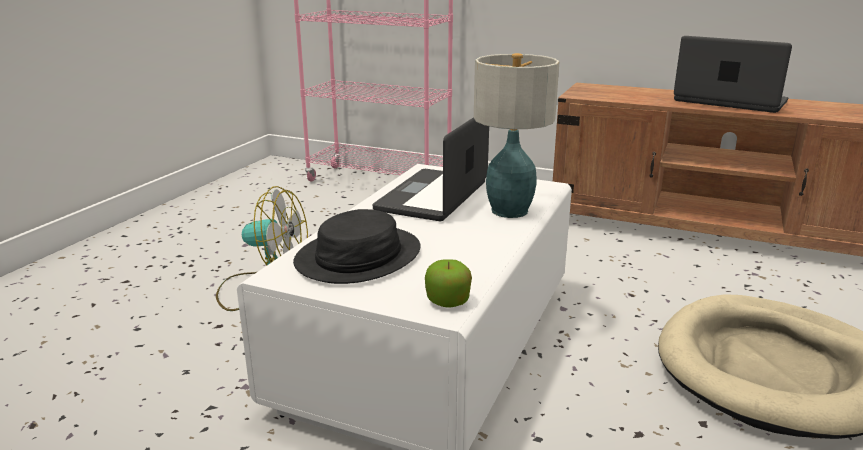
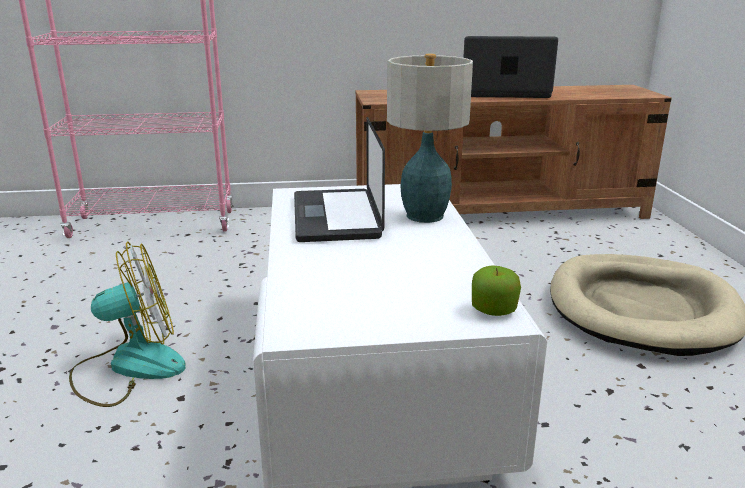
camera: 30 degrees left, 0 degrees up
black hat [293,209,421,284] -> none

